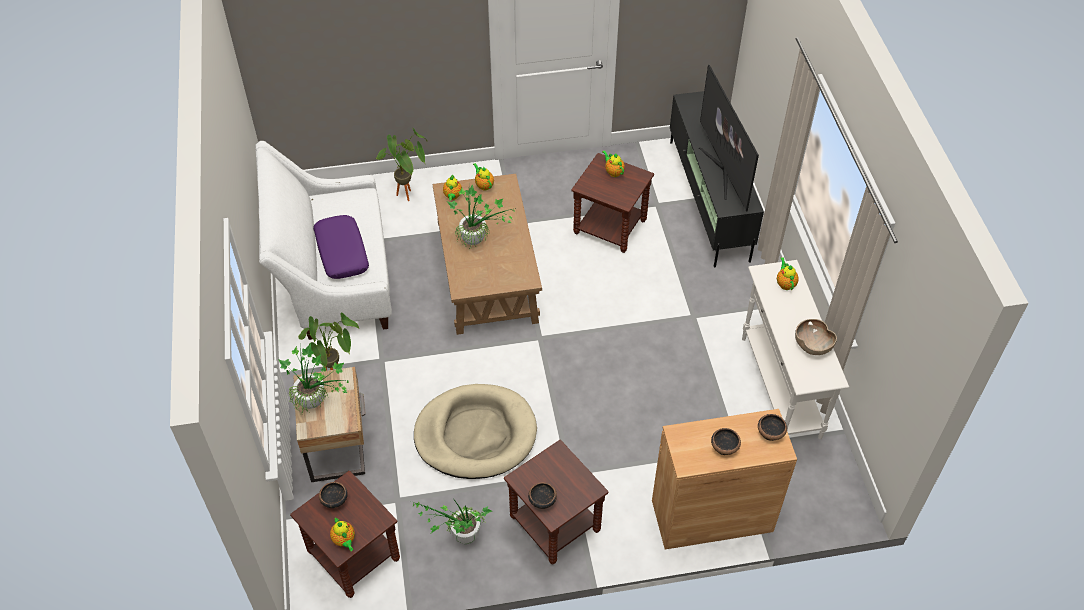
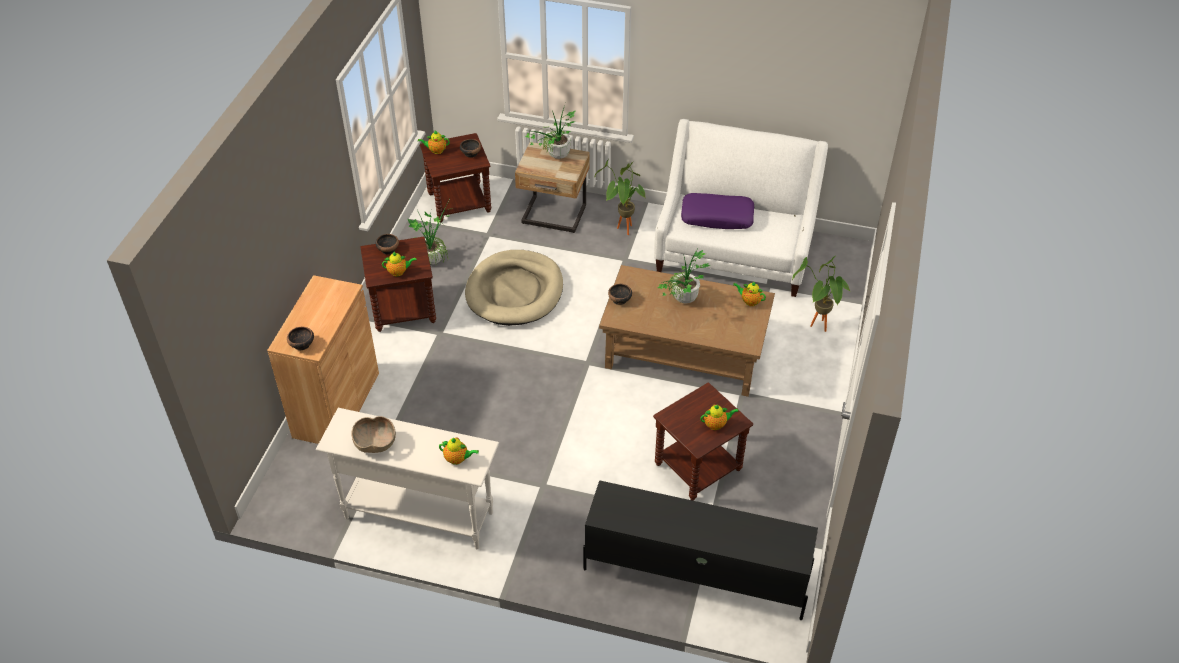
camera: 115 degrees right, 5 degrees down
teapot [473,163,494,191] -> teapot moved to [382,252,417,276]
television [699,65,759,212] -> none
bowl [711,428,741,455] -> bowl moved to [608,284,632,305]

